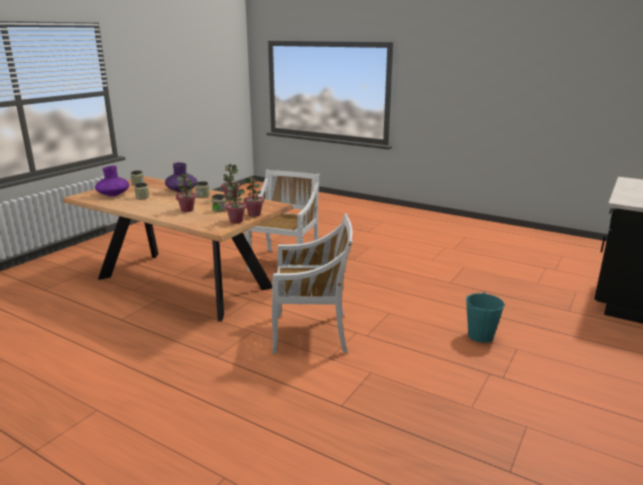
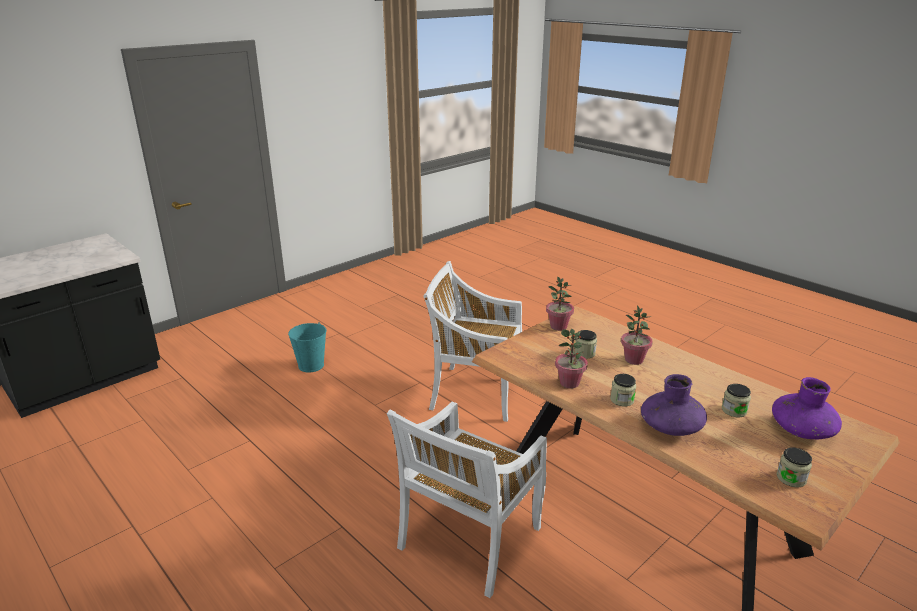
camera: 165 degrees left, 5 degrees up
potted plant [244,177,264,217] -> none

